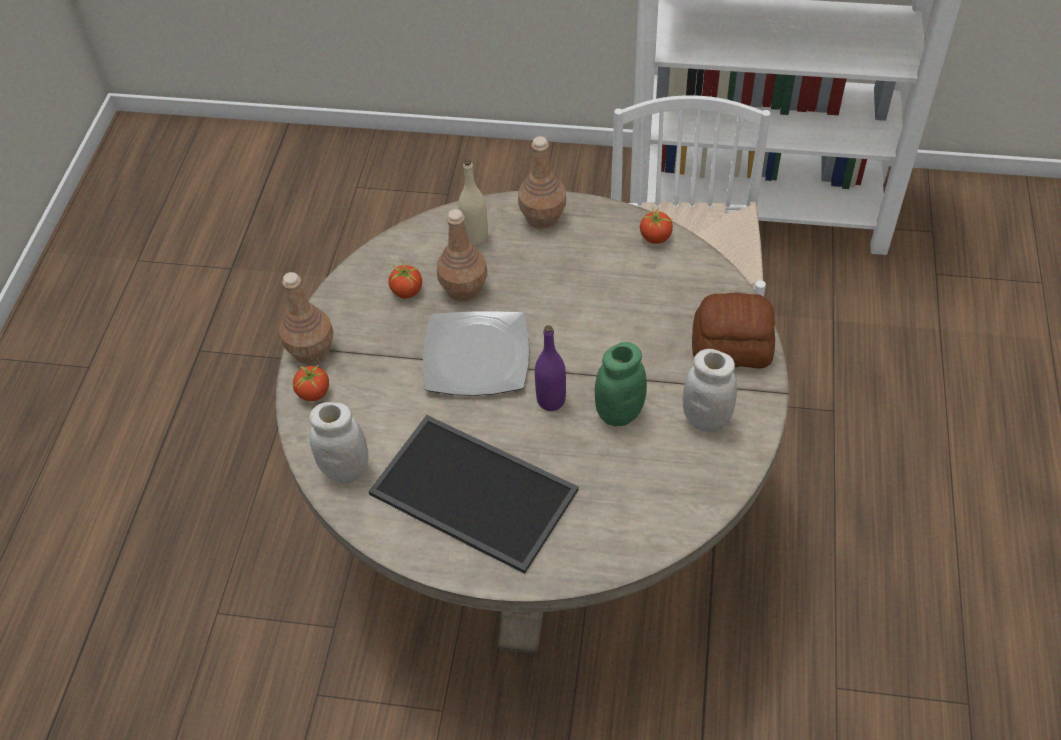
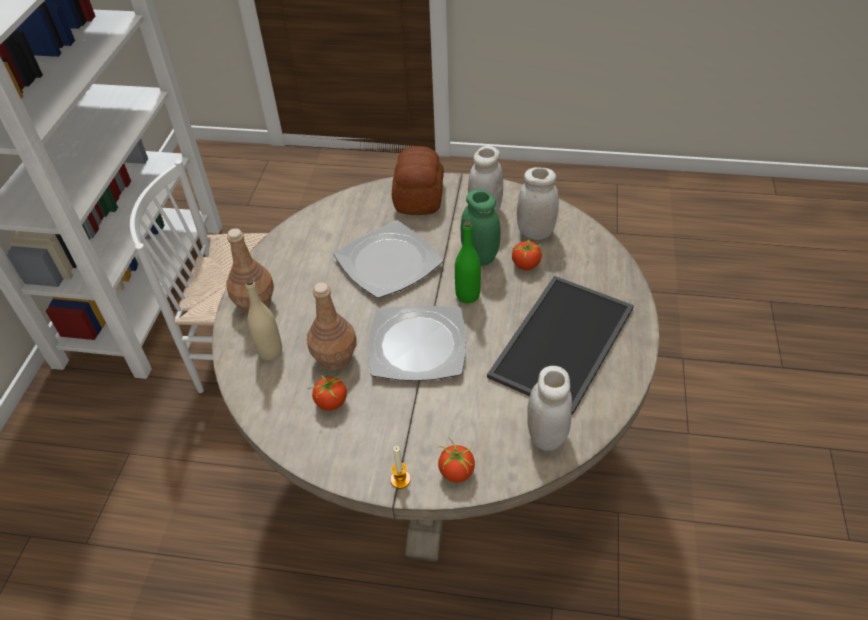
camera: 90 degrees left, 5 degrees down
brown bottle [279,272,334,364] -> candle [390,446,411,489]
purple bottle [535,325,566,411] -> green bottle [455,221,481,303]
tomato [640,207,674,244] -> tomato moved to [511,238,542,270]
none -> plate [334,220,443,298]
none -> white jar [517,167,559,240]

